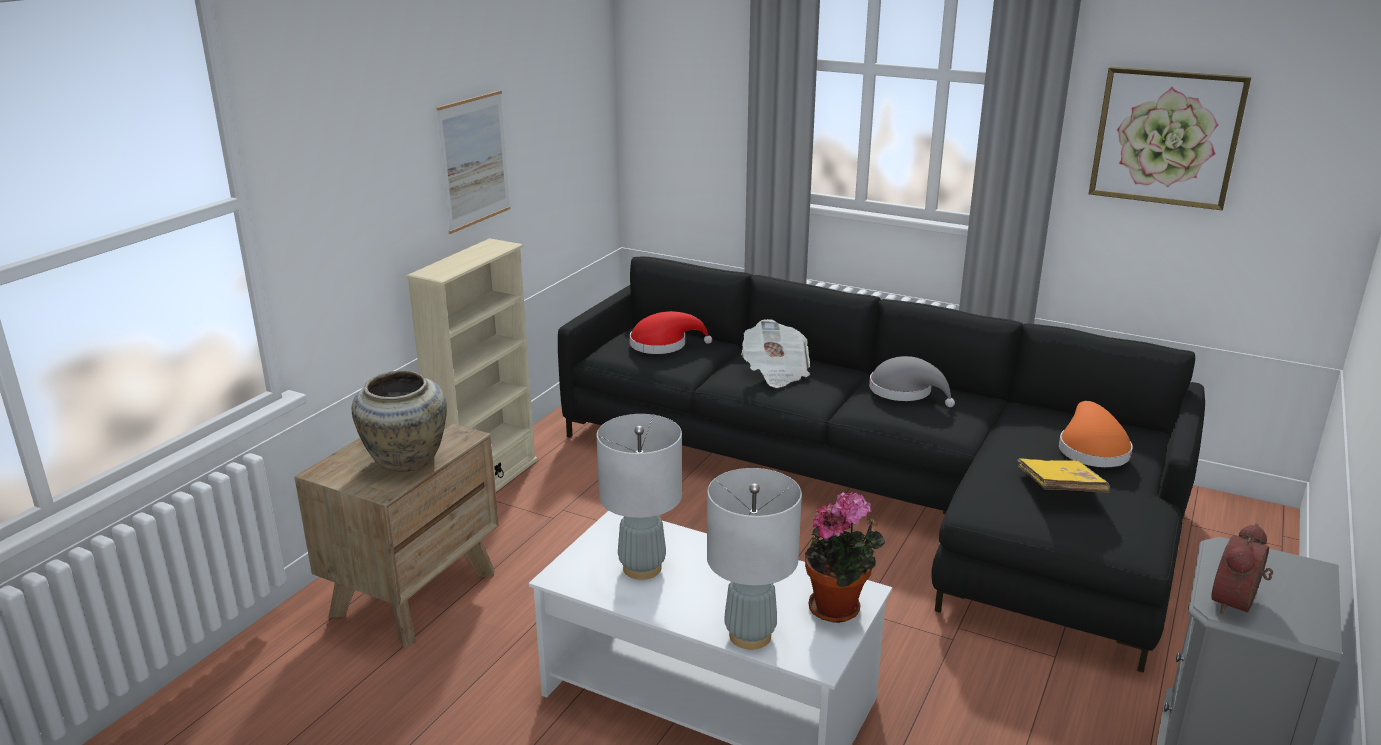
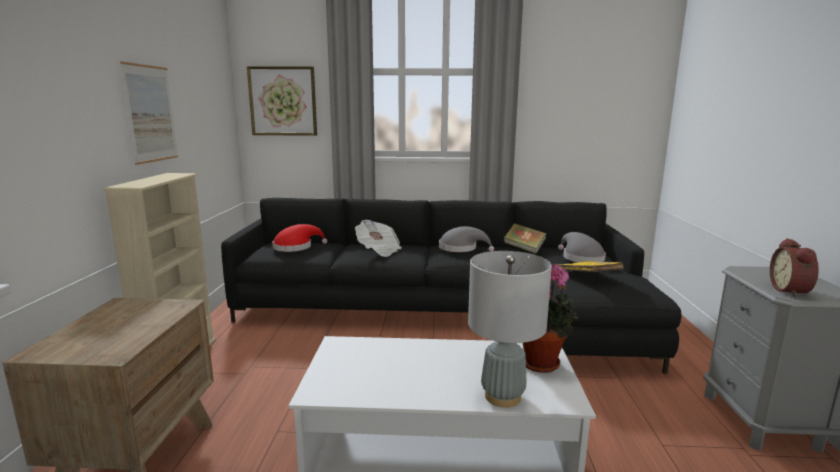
camera: 25 degrees left, 10 degrees down
beige vase [352,370,447,472] -> none
grey table lamp [597,414,682,580] -> none
orange hat [1059,401,1133,467] -> grey hat [558,232,606,262]
picture [1089,67,1251,210] -> picture moved to [247,66,317,136]
none -> book [504,223,547,254]

